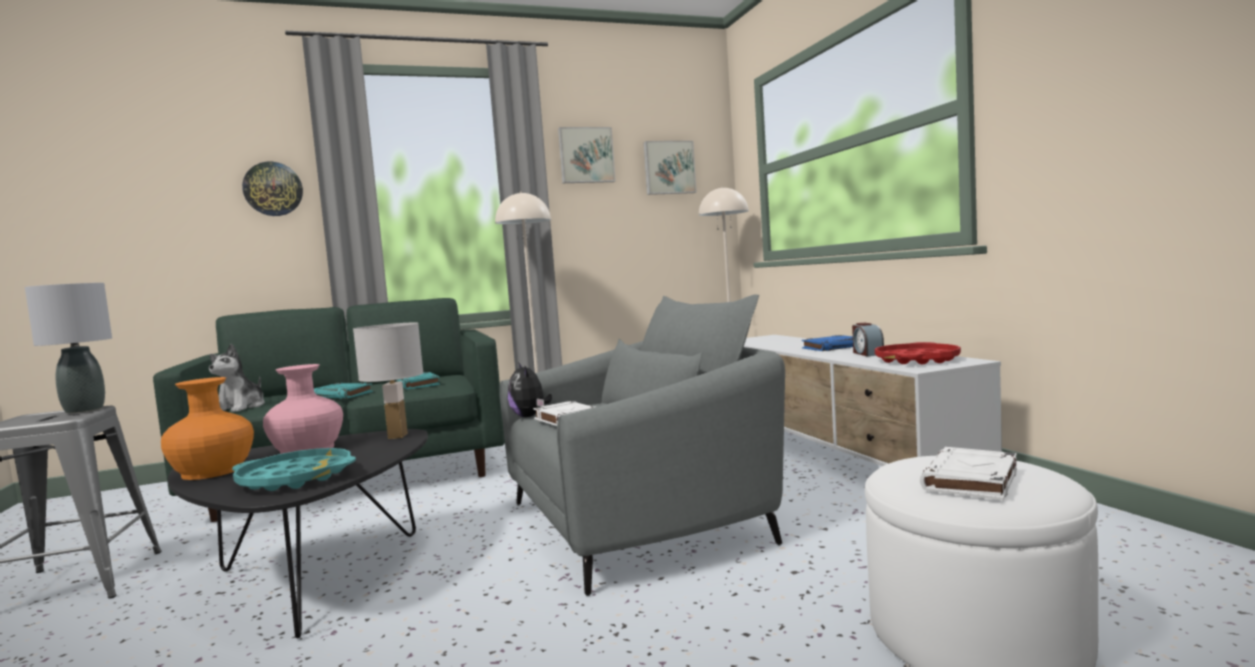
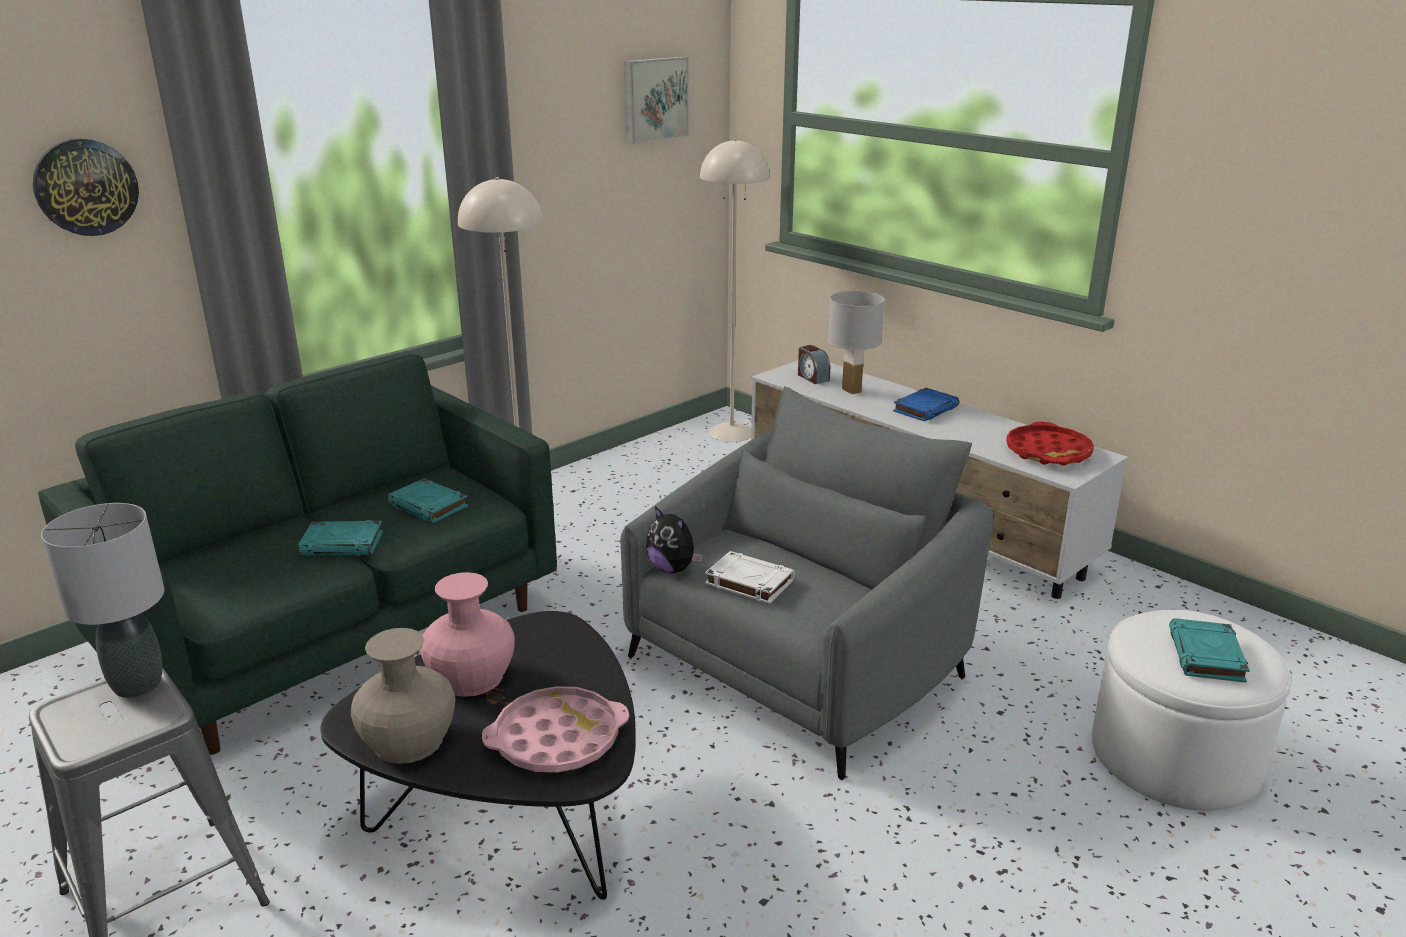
camera: 25 degrees left, 20 degrees up
orange vase [161,377,254,480] -> beige vase [351,628,456,764]
plush toy [209,344,265,412] -> none
turquoise tray [232,448,356,491] -> pink tray [482,686,629,773]
white table lamp [353,322,424,439] -> white table lamp moved to [828,291,885,394]
picture [558,127,616,183] -> none
alarm clock [852,323,884,356] -> alarm clock moved to [798,345,830,384]
white book [920,447,1017,500] -> turquoise book [1169,618,1250,683]

